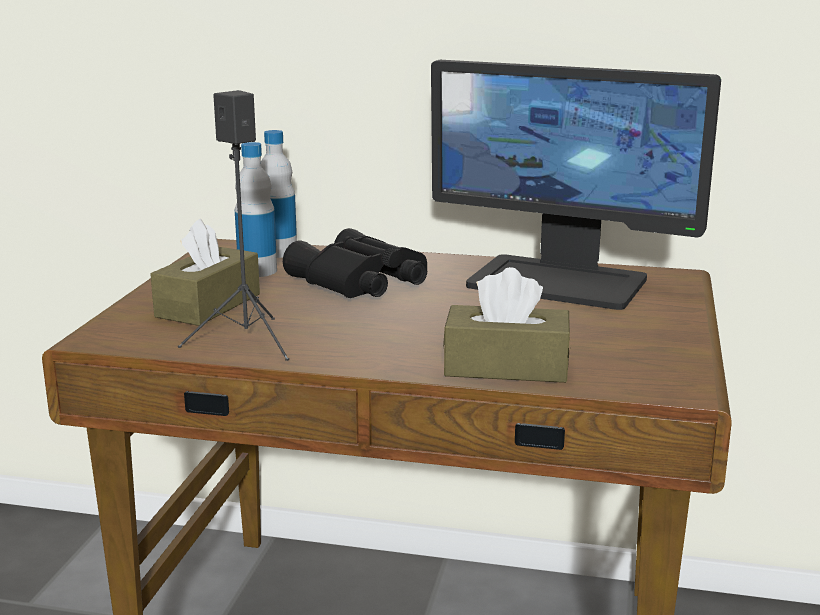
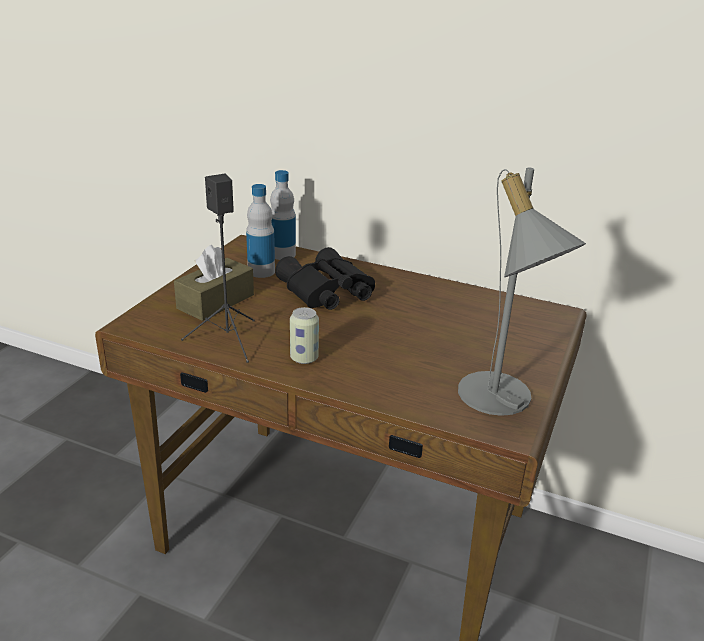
camera: 10 degrees right, 10 degrees up
monitor [431,60,721,310] -> none
brown tissue box [443,267,570,383] -> none
none -> can [290,307,319,364]
none -> grey table lamp [458,168,586,416]

